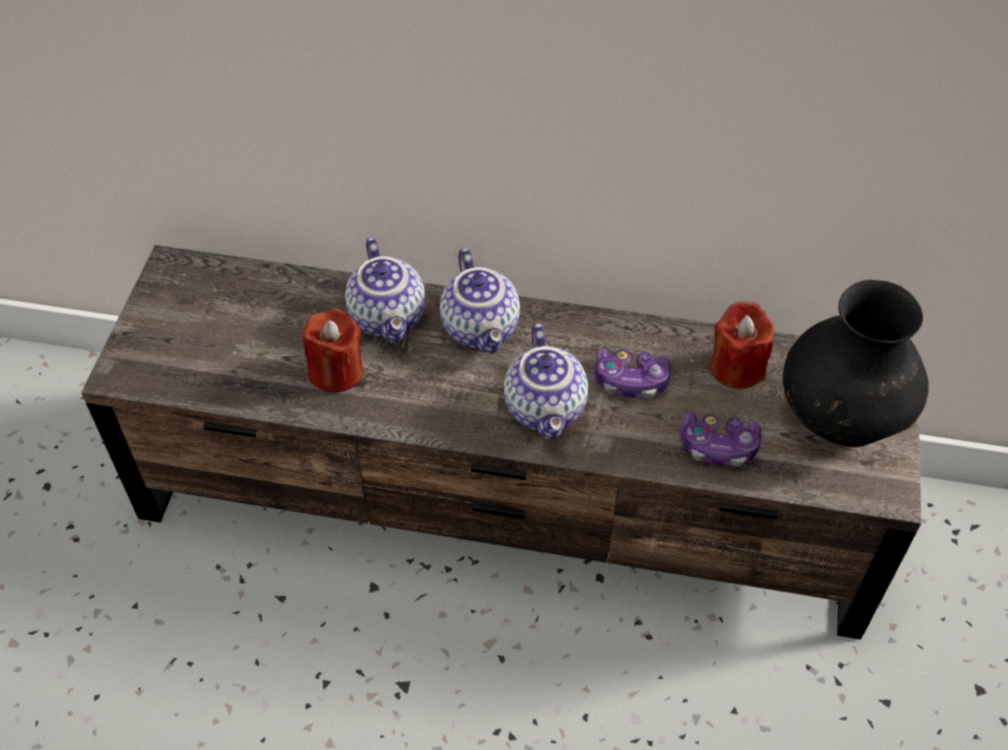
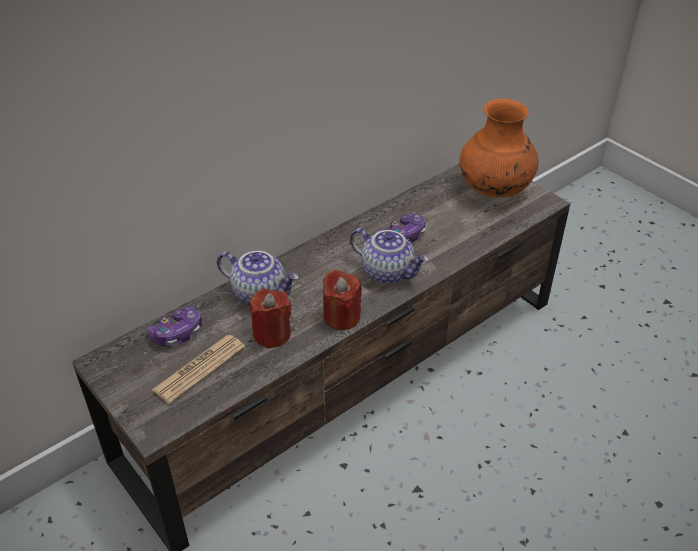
camera: 50 degrees left, 10 degrees down
teapot [440,248,520,354] -> none
game controller [681,412,761,467] -> game controller moved to [147,307,202,346]
red candle [711,301,774,389] -> red candle moved to [323,270,362,330]
black vase [783,280,929,447] -> orange vase [459,99,539,198]
none -> newspaper [152,335,246,404]

